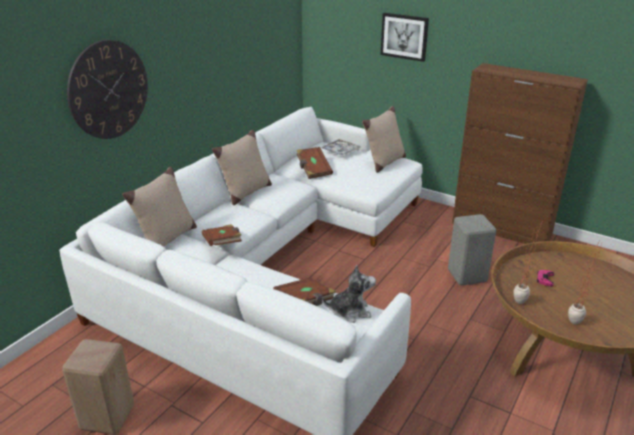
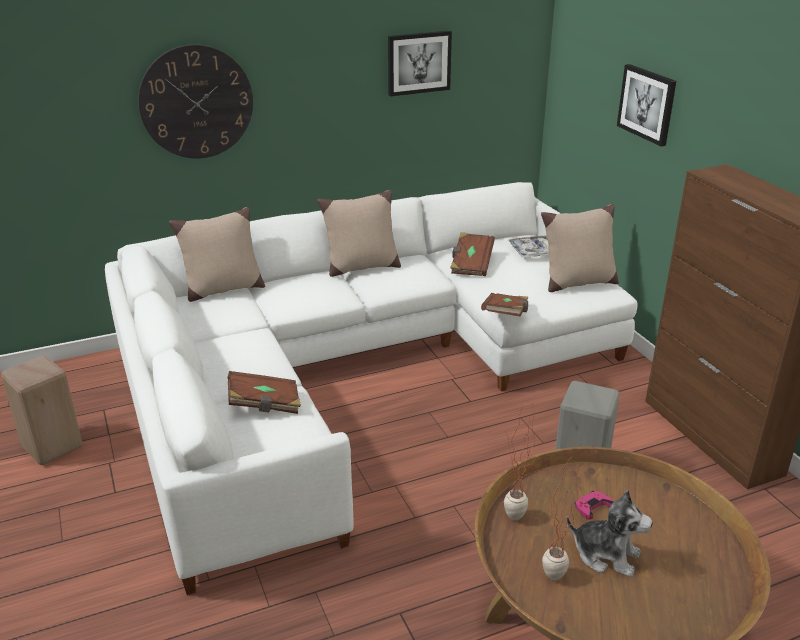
camera: 35 degrees right, 0 degrees up
brown book [202,224,242,246] -> brown book moved to [481,293,528,317]
plush toy [322,265,376,323] -> plush toy moved to [566,490,653,577]
none -> picture [388,31,452,97]

